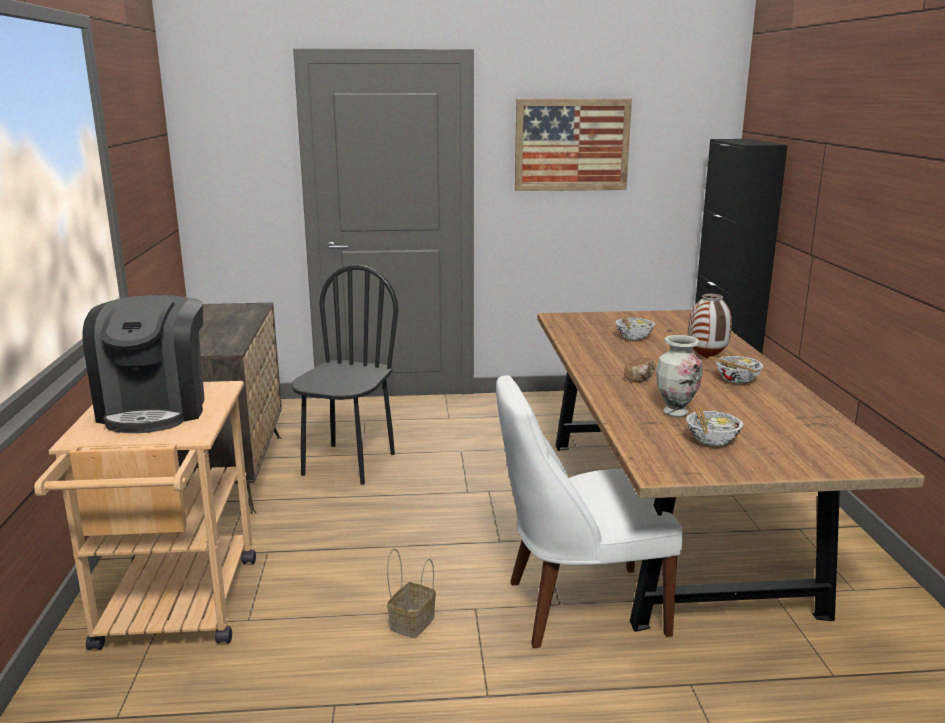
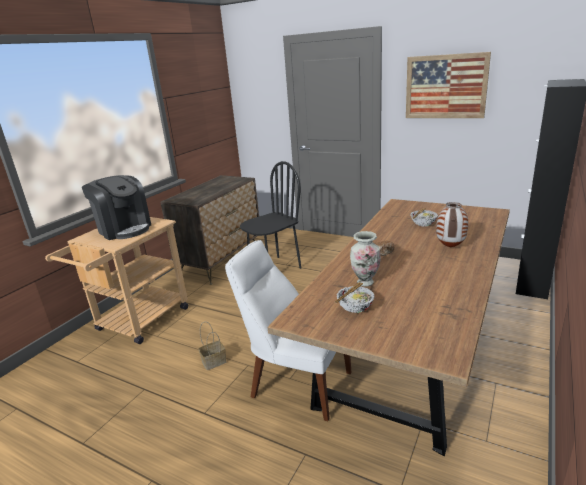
camera: 35 degrees right, 5 degrees up
coffee machine [82,295,205,433] -> coffee machine turned 75 degrees counterclockwise [82,175,151,240]
bowl [708,356,763,384] -> none

